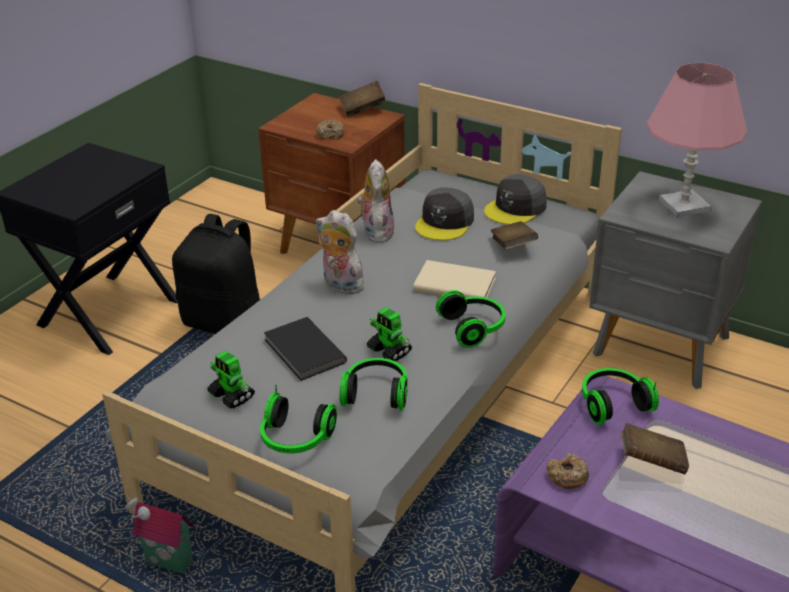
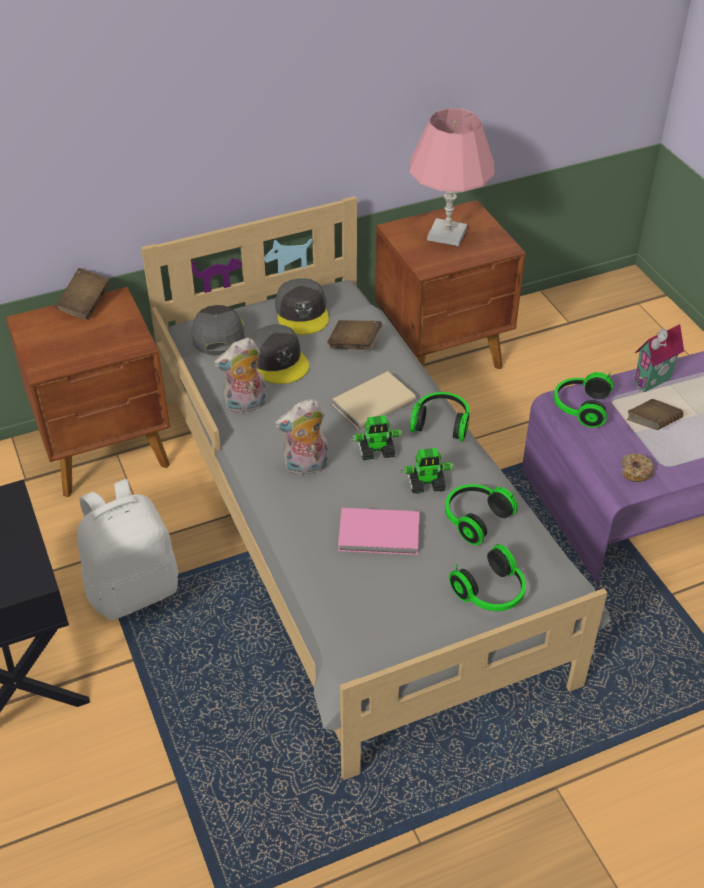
camera: 55 degrees left, 10 degrees up
toy house [124,496,194,574] -> toy house moved to [634,324,684,392]
black backpack [172,214,260,334] -> white backpack [77,479,179,620]
toy robot [207,350,255,409] -> toy robot moved to [350,415,405,460]
black book [264,317,347,381] -> pink book [338,508,419,555]
donut [316,120,345,140] -> none
plush toy [357,159,395,243] -> plush toy turned 60 degrees counterclockwise [214,337,266,414]
grey nightstand [589,171,762,389] -> brown nightstand [375,200,526,369]
none -> grey cap [192,305,244,355]

